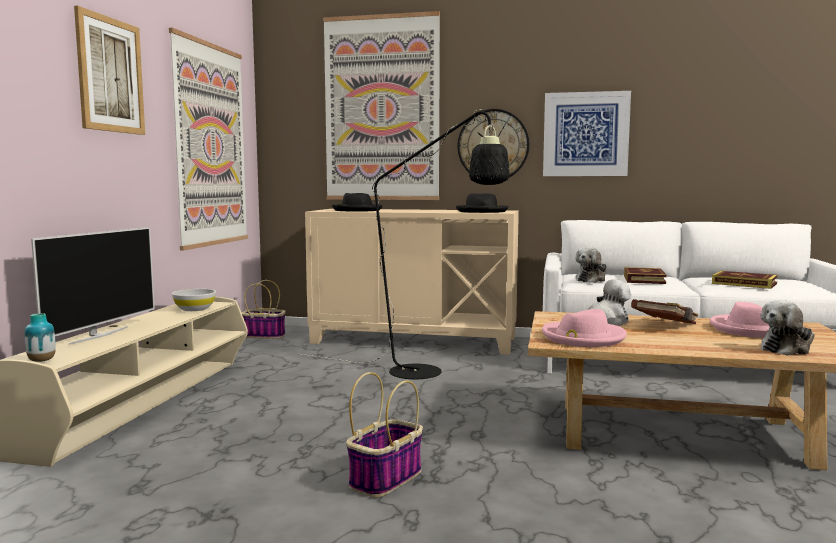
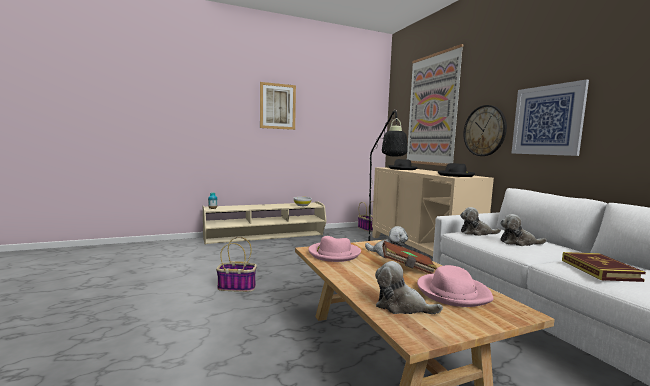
camera: 55 degrees right, 0 degrees up
television [31,227,155,345] -> none
picture [169,28,248,251] -> none
book [624,267,667,284] -> plush toy [500,214,547,246]

